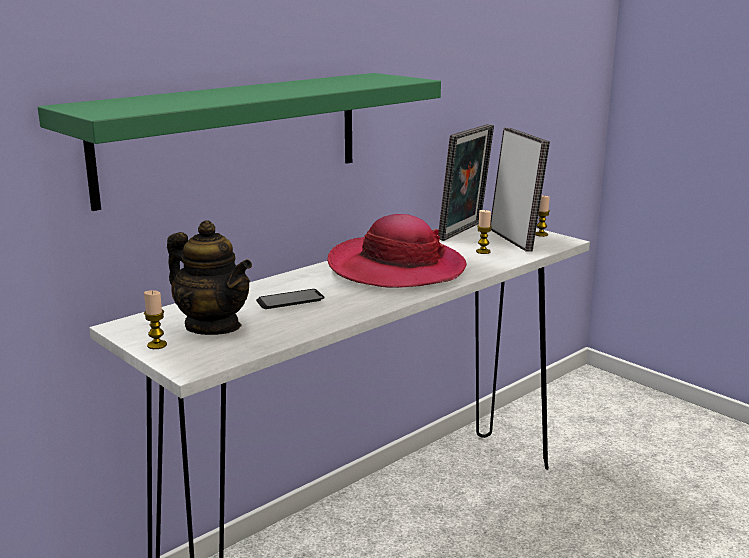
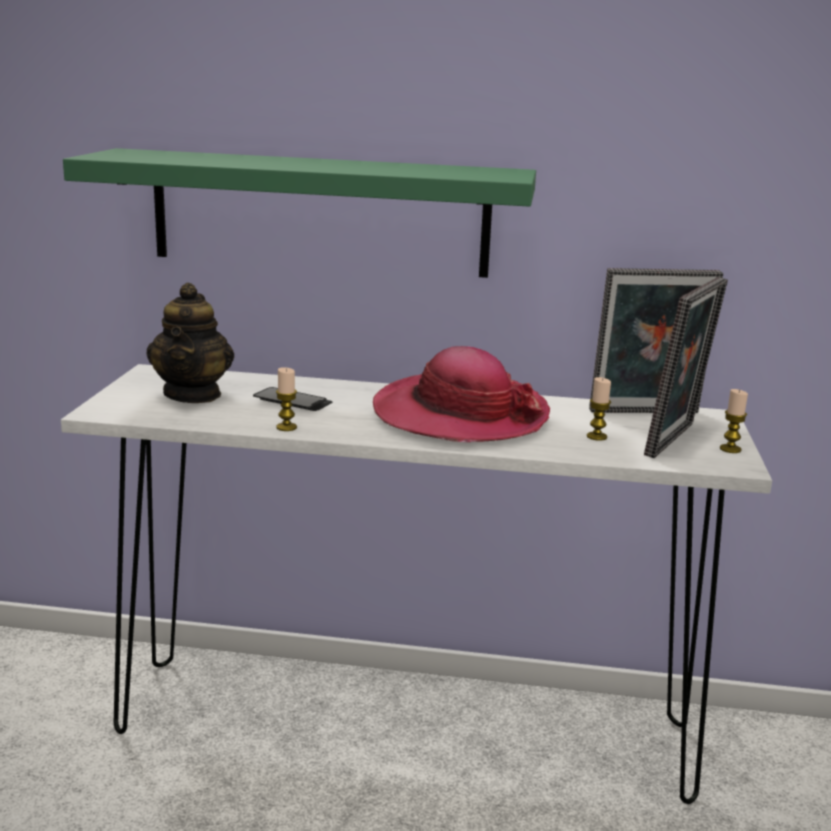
camera: 50 degrees right, 0 degrees up
candle [144,290,167,349] -> candle moved to [276,367,297,431]

